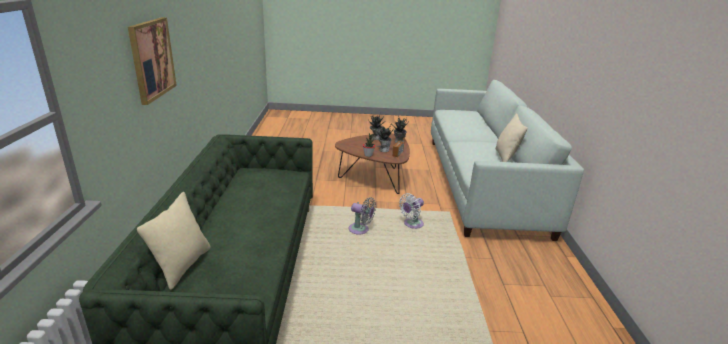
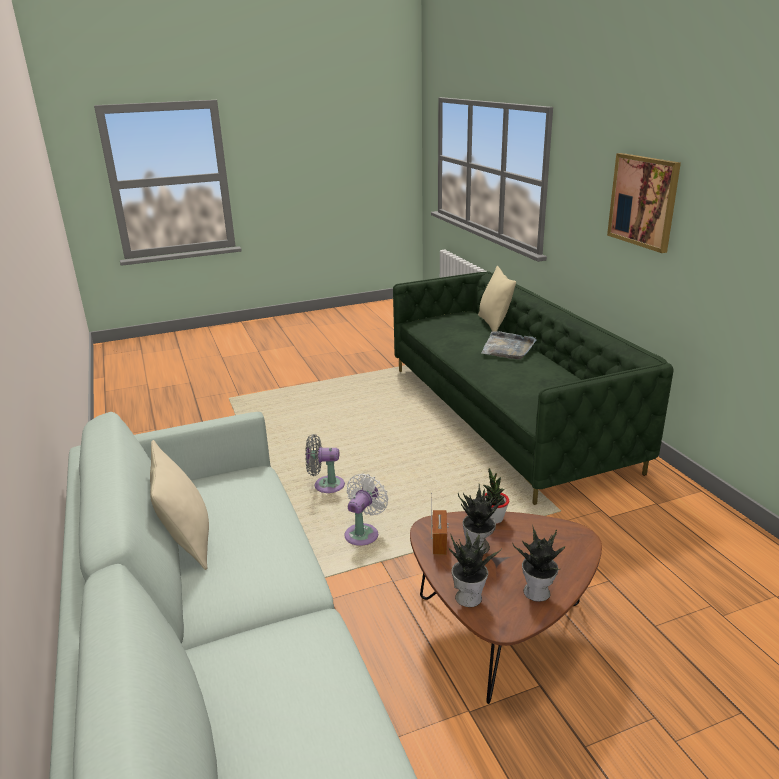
camera: 160 degrees right, 0 degrees up
grey fan [348,197,376,235] -> grey fan moved to [305,434,345,493]
none -> grey tray [481,331,537,359]

